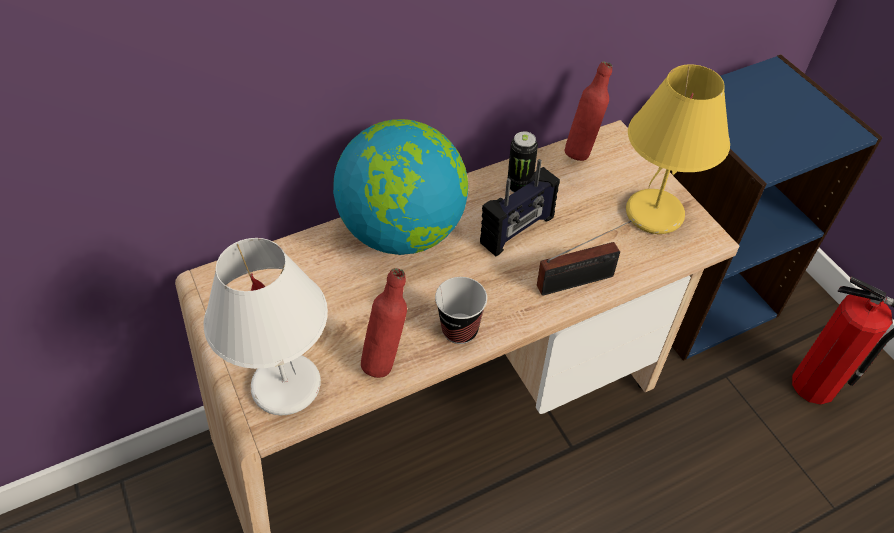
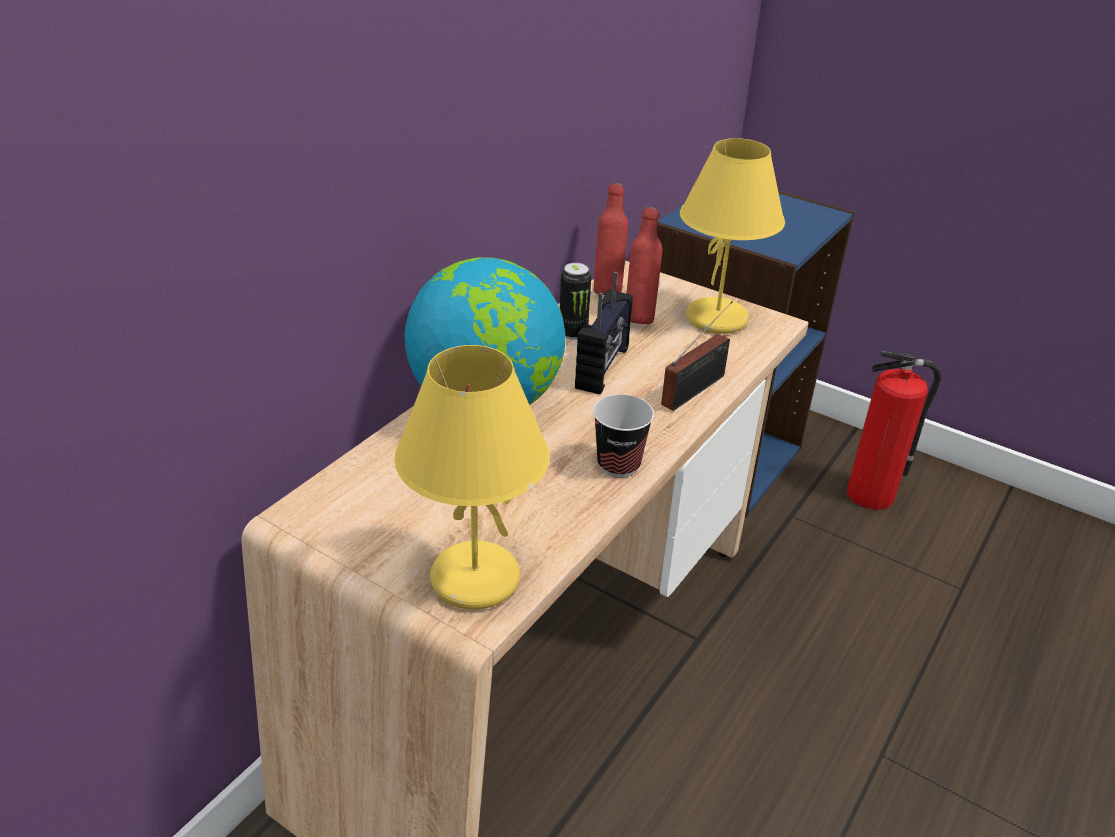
camera: 30 degrees left, 15 degrees down
white table lamp [204,238,328,415] -> yellow table lamp [394,345,550,610]
red bottle [361,268,407,378] -> red bottle moved to [627,207,662,324]

